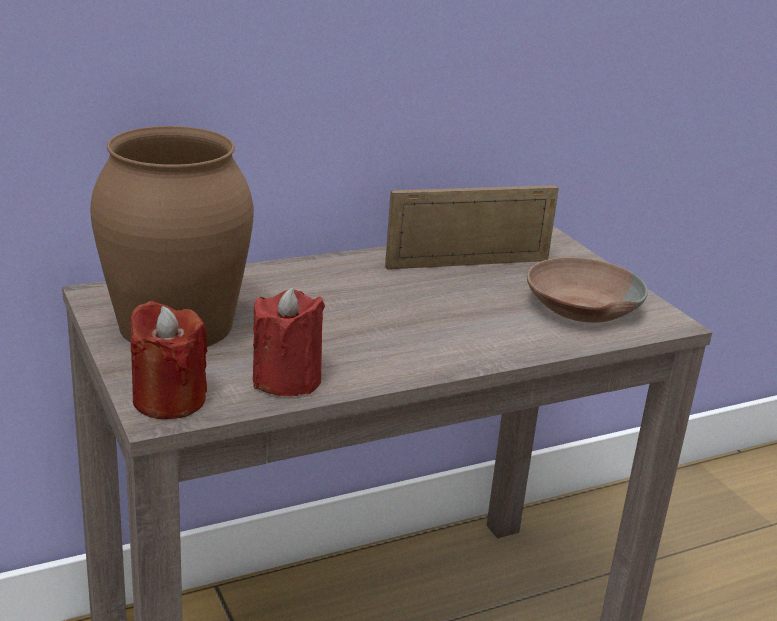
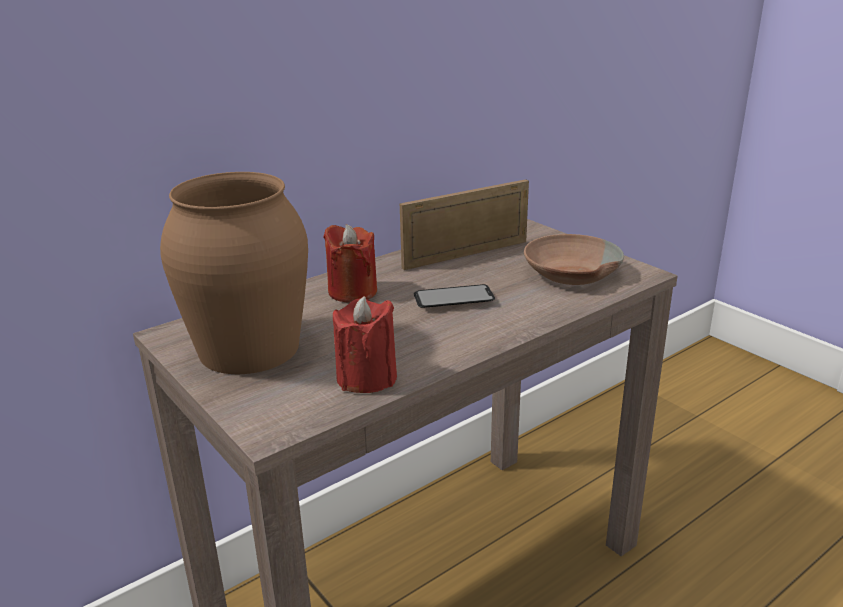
camera: 10 degrees left, 0 degrees up
red candle [130,301,207,419] -> red candle moved to [323,224,377,303]
none -> phone [414,284,495,308]

